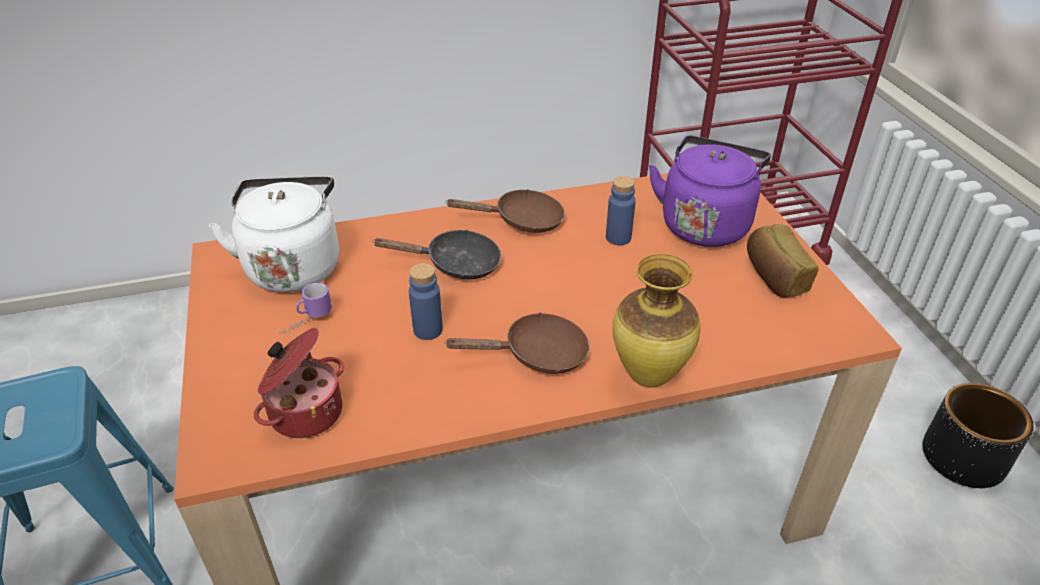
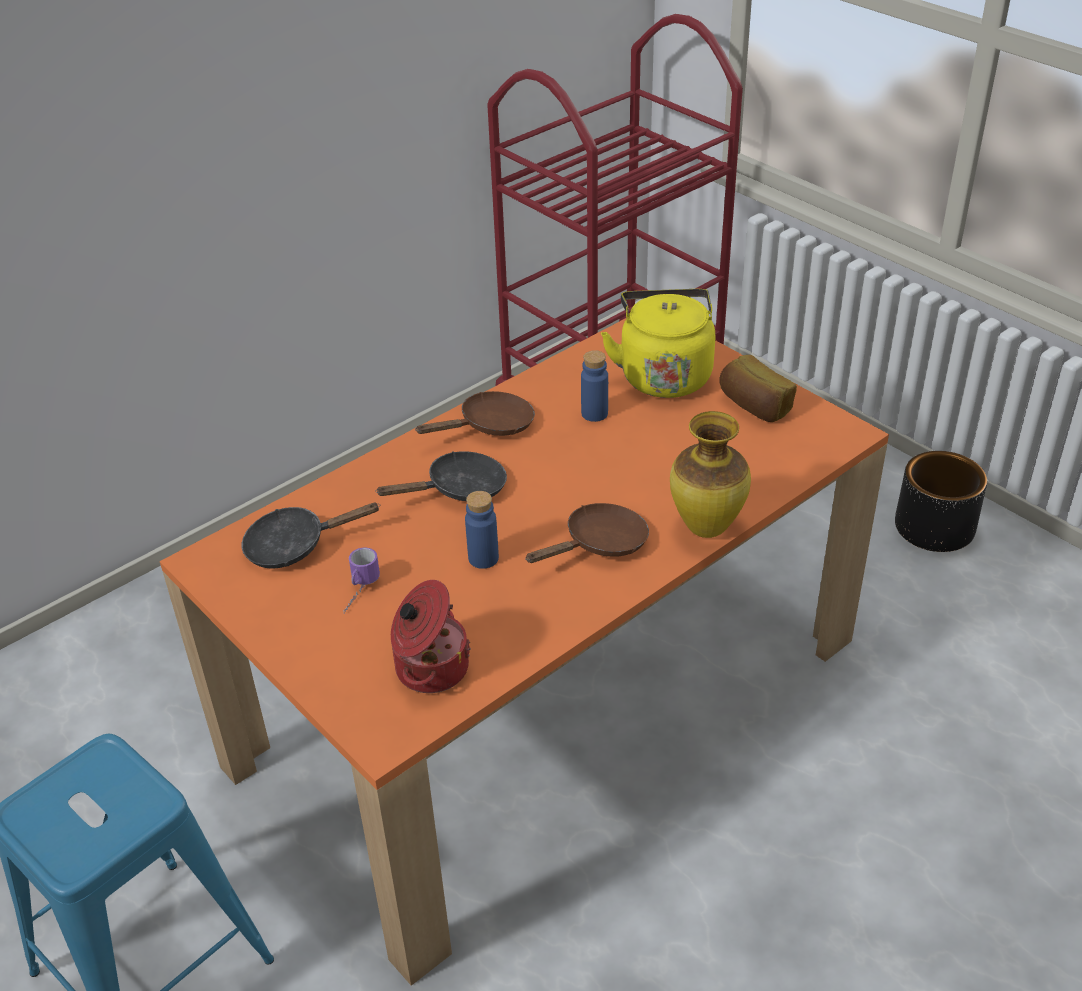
camera: 25 degrees left, 0 degrees up
white kettle [209,176,339,292] -> black frying pan [242,503,380,569]
purple kettle [649,136,771,247] -> yellow kettle [601,289,715,398]

